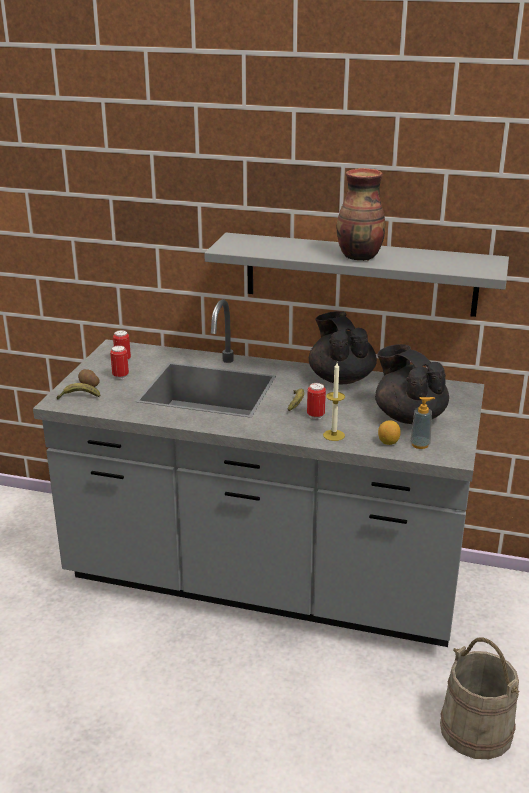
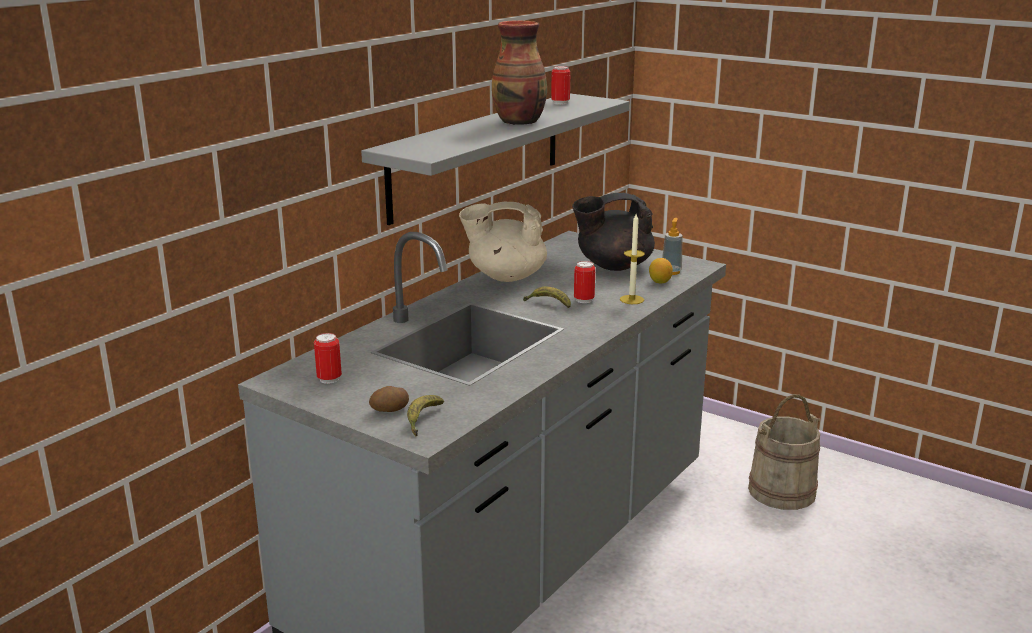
camera: 70 degrees left, 5 degrees down
can [110,345,129,379] -> can moved to [551,66,570,105]
black teapot [309,311,377,384] -> beige teapot [459,202,547,282]

